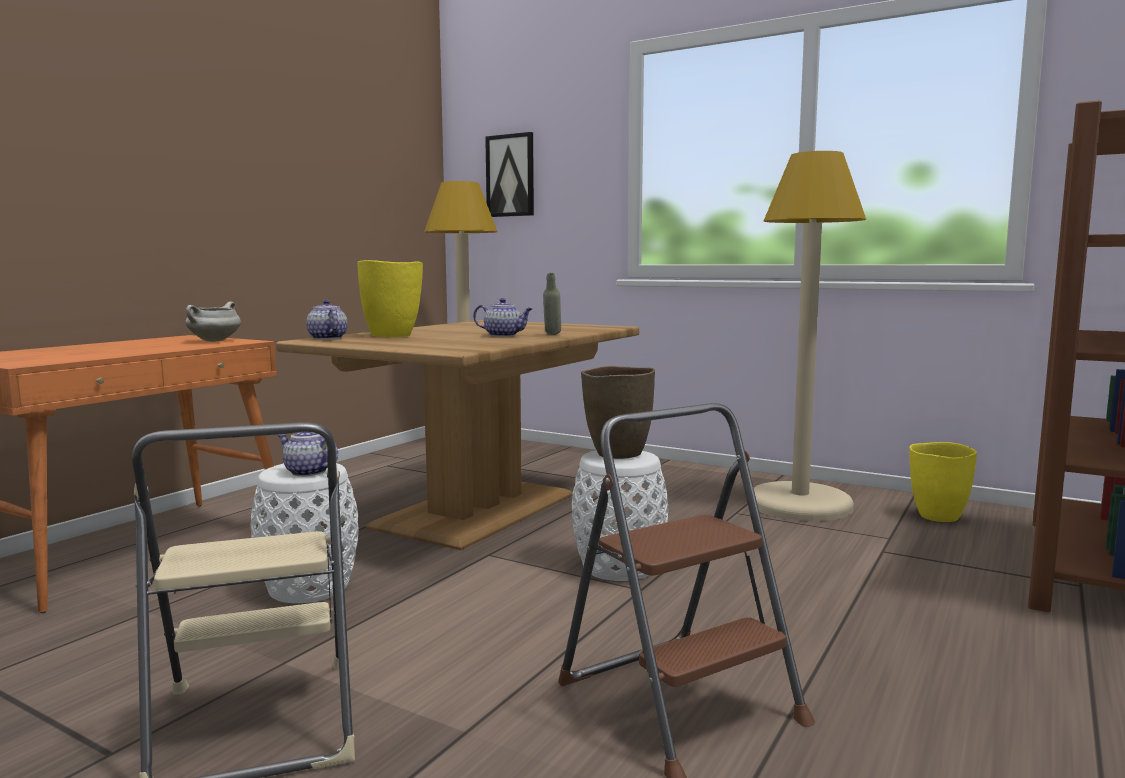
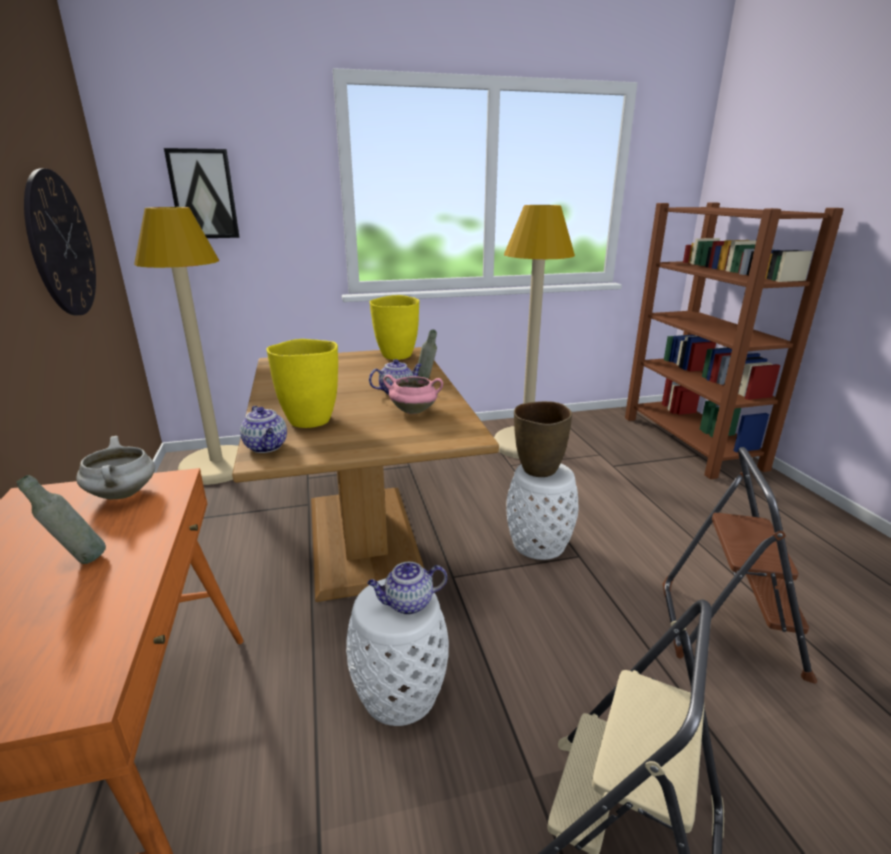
camera: 45 degrees left, 15 degrees up
teapot [306,300,348,340] -> teapot turned 135 degrees counterclockwise [240,406,287,453]
yellow vase [909,442,977,522] -> yellow vase moved to [370,295,419,360]
none -> grey bottle [17,475,106,564]
none -> wall clock [24,168,96,316]
none -> pink cooking pot [383,374,443,414]

